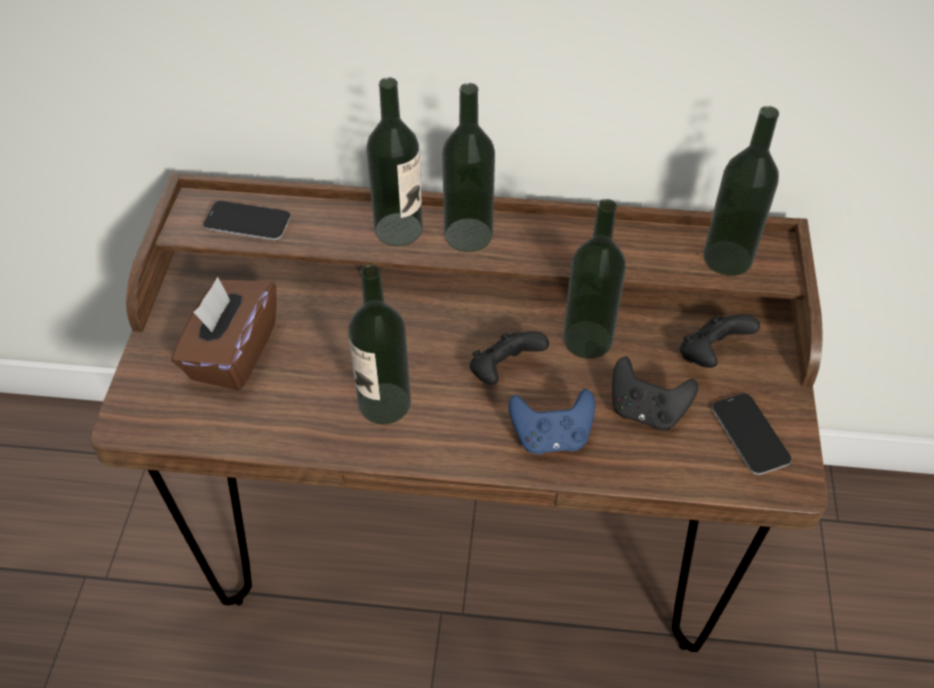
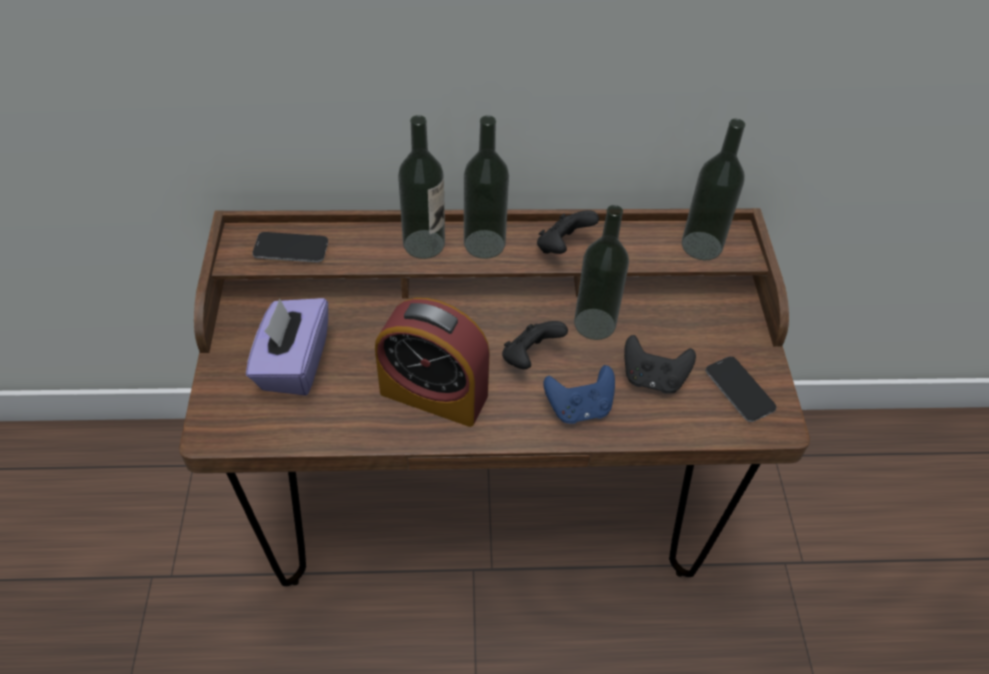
camera: 10 degrees left, 0 degrees up
brown tissue box [171,277,276,390] -> purple tissue box [246,298,328,395]
bottle [348,265,411,424] -> alarm clock [375,298,490,427]
black game controller [680,314,760,368] -> black game controller moved to [537,210,599,254]

